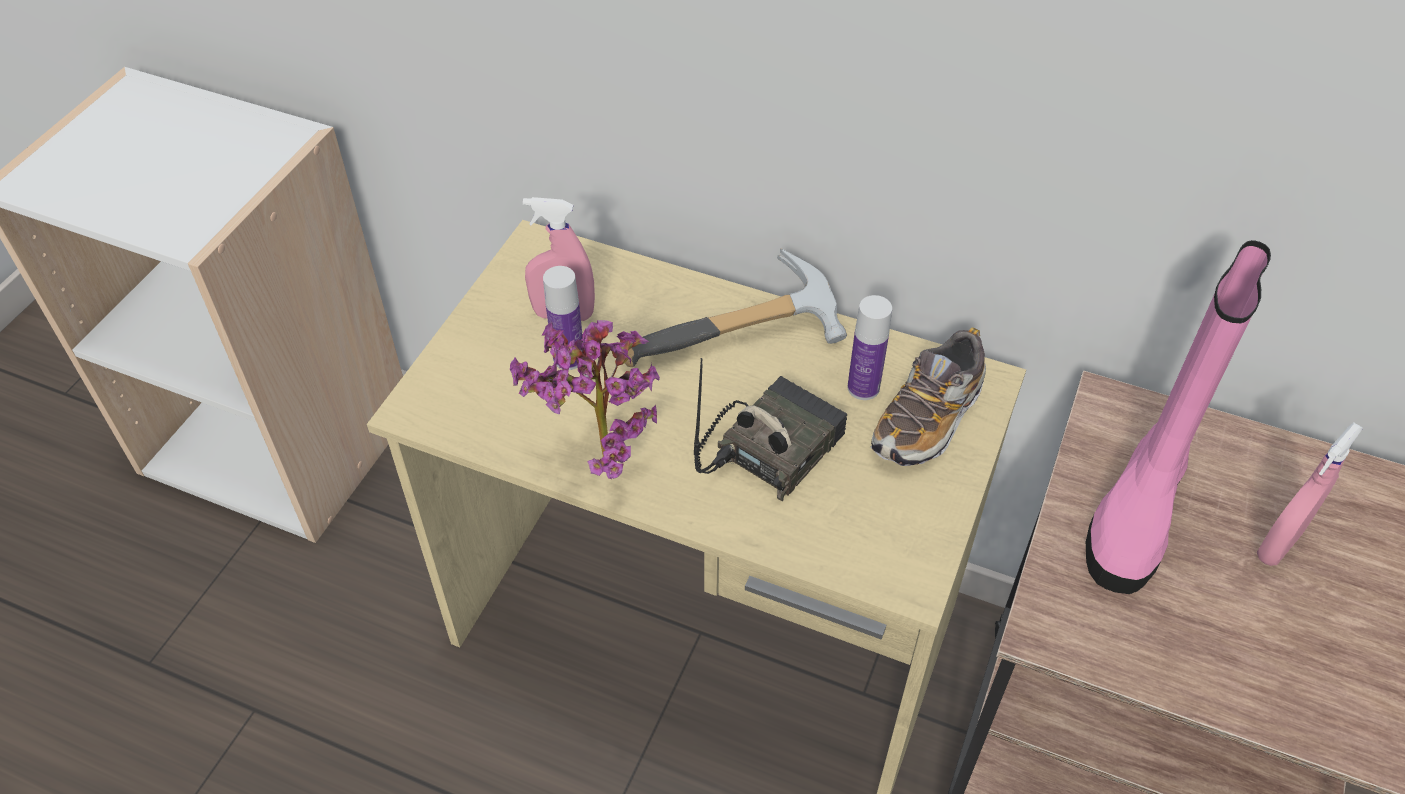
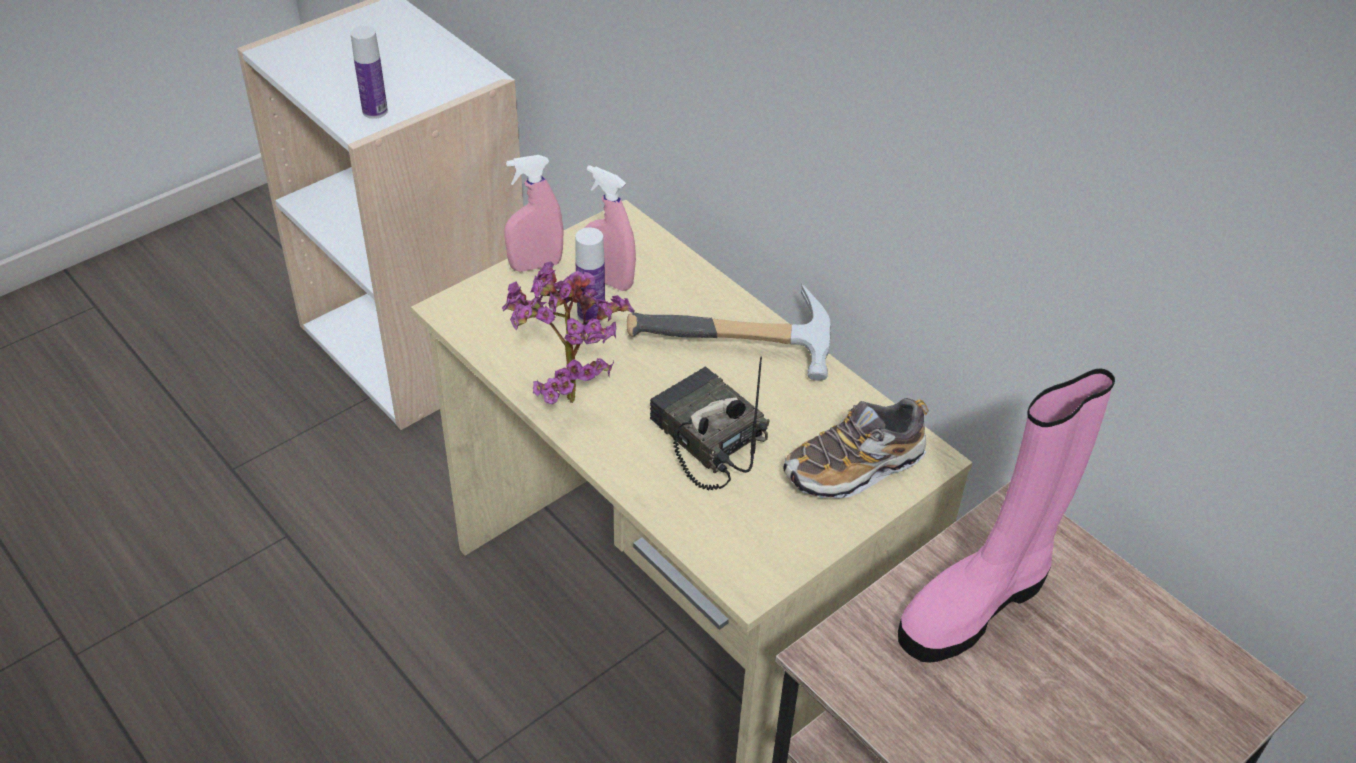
camera: 25 degrees right, 5 degrees down
radio [694,358,848,501] -> radio turned 105 degrees counterclockwise [650,357,769,490]
bottle [848,295,892,400] -> bottle moved to [350,26,388,119]
pink spray bottle [1257,422,1363,566] -> pink spray bottle moved to [504,155,564,272]

